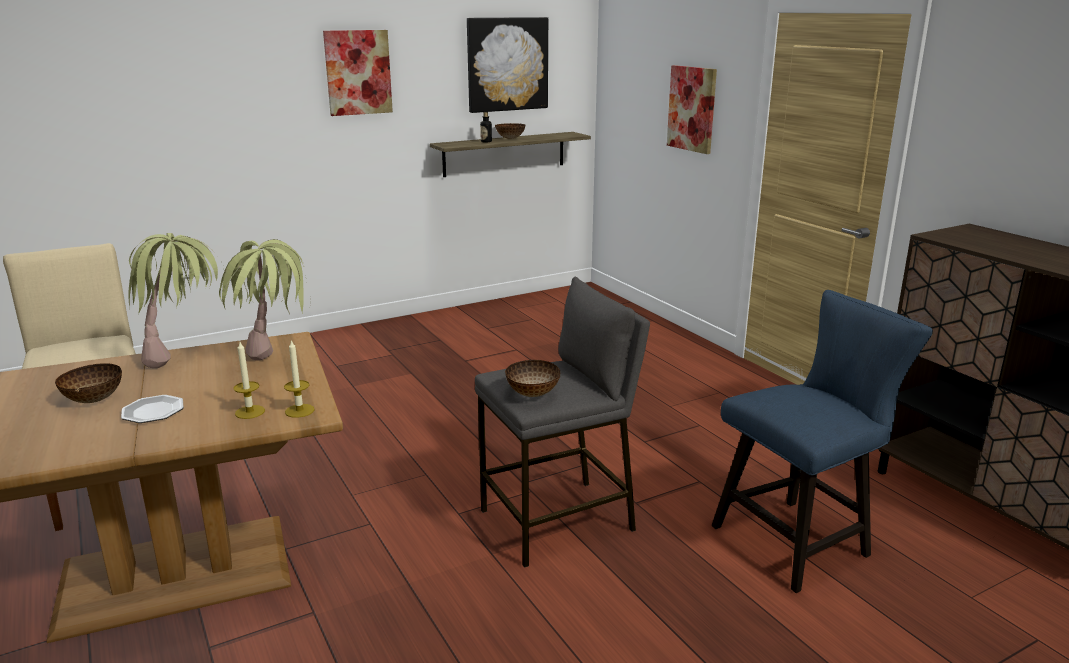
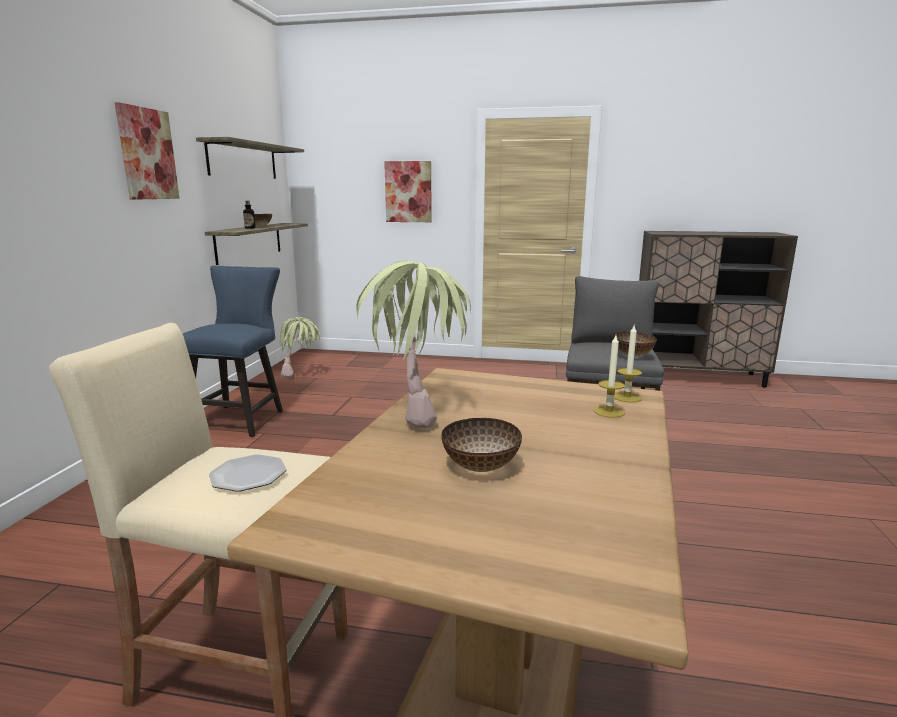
camera: 50 degrees left, 5 degrees down
plate [121,395,184,423] -> plate moved to [209,454,287,492]
potted plant [219,239,311,361] -> potted plant moved to [280,317,320,378]
picture [467,17,548,113] -> shelf [196,137,304,179]
blue chair [712,290,933,593] -> blue chair moved to [183,266,283,437]

